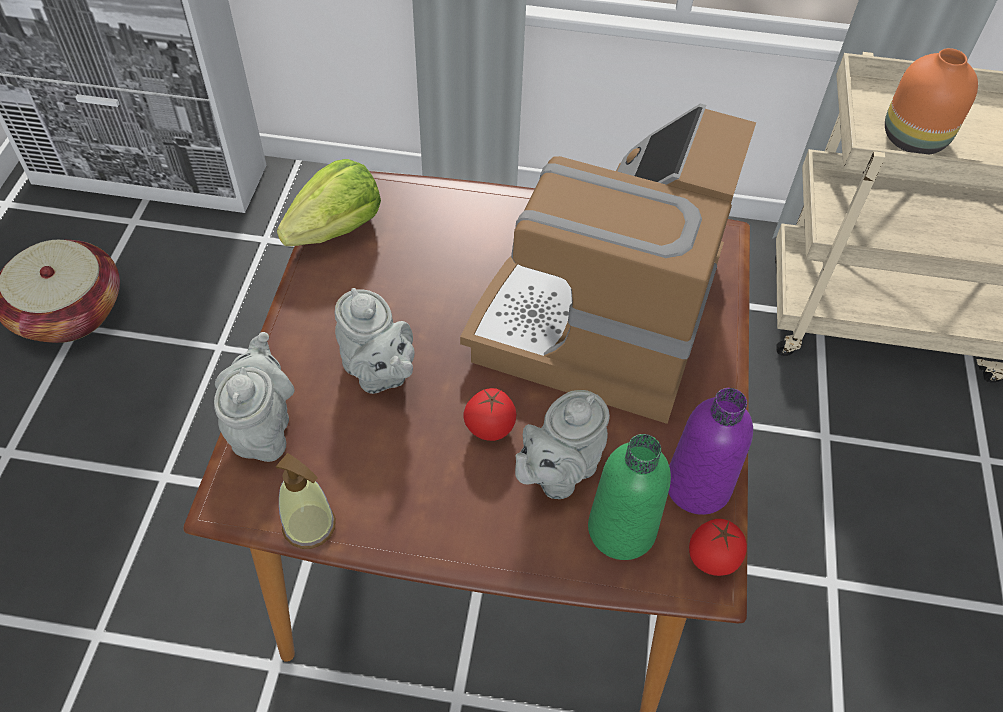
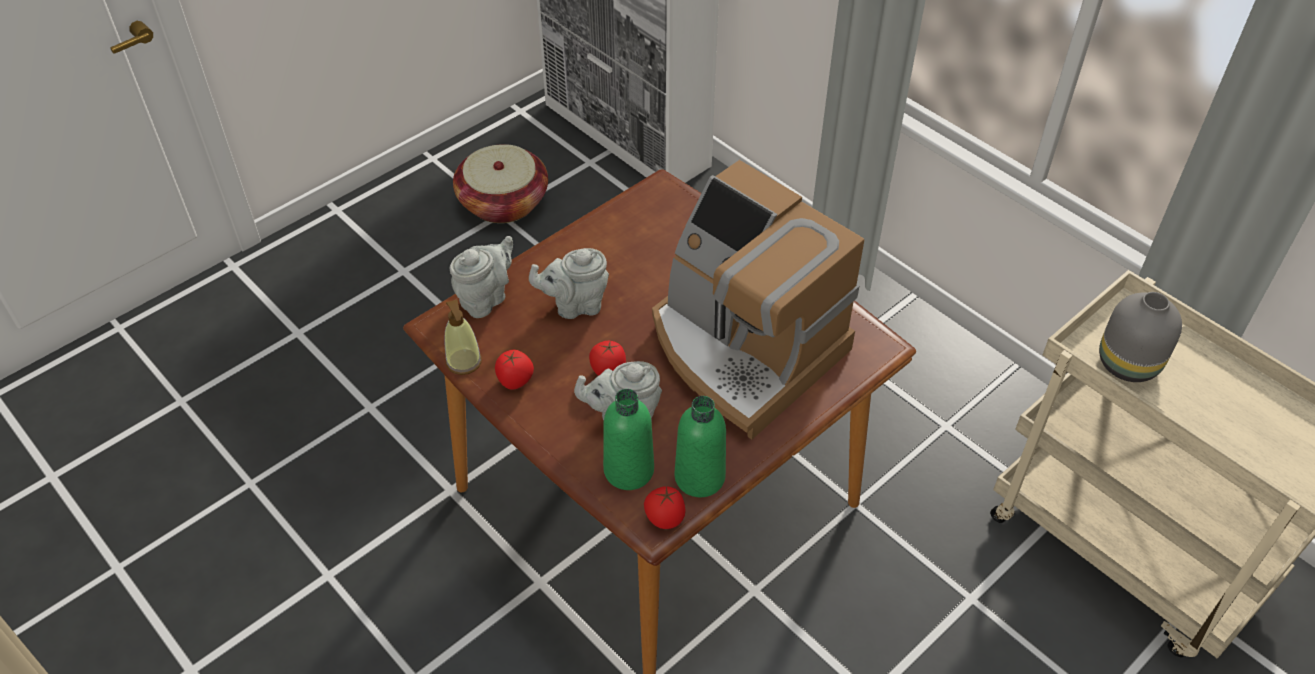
camera: 40 degrees right, 5 degrees down
lettuce [277,159,381,246] -> none
grey teapot [334,288,415,394] -> grey teapot turned 75 degrees clockwise [529,248,609,319]
coffee machine [460,104,756,424] -> coffee machine turned 105 degrees counterclockwise [652,160,864,440]
purple bottle [668,388,753,515] -> green bottle [675,396,726,497]
orange vase [885,48,978,154] -> grey vase [1099,292,1182,382]
none -> tomato [495,350,534,390]

